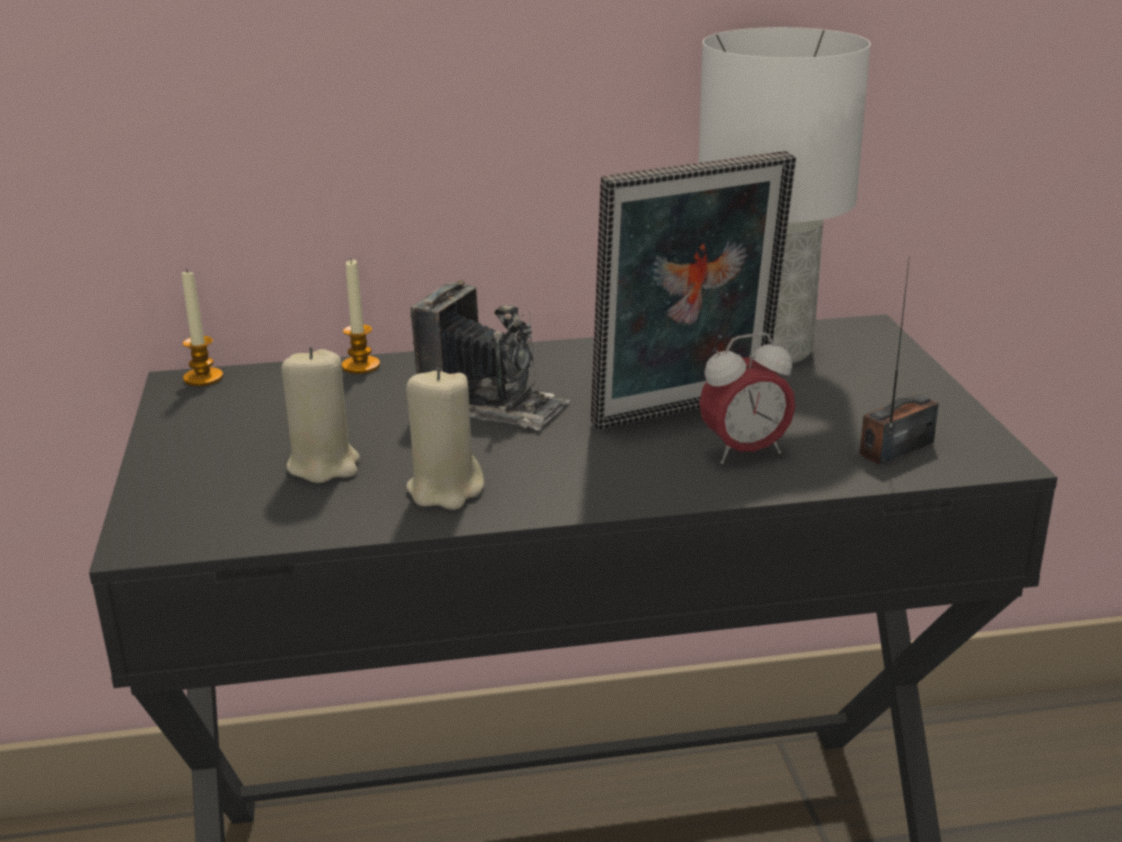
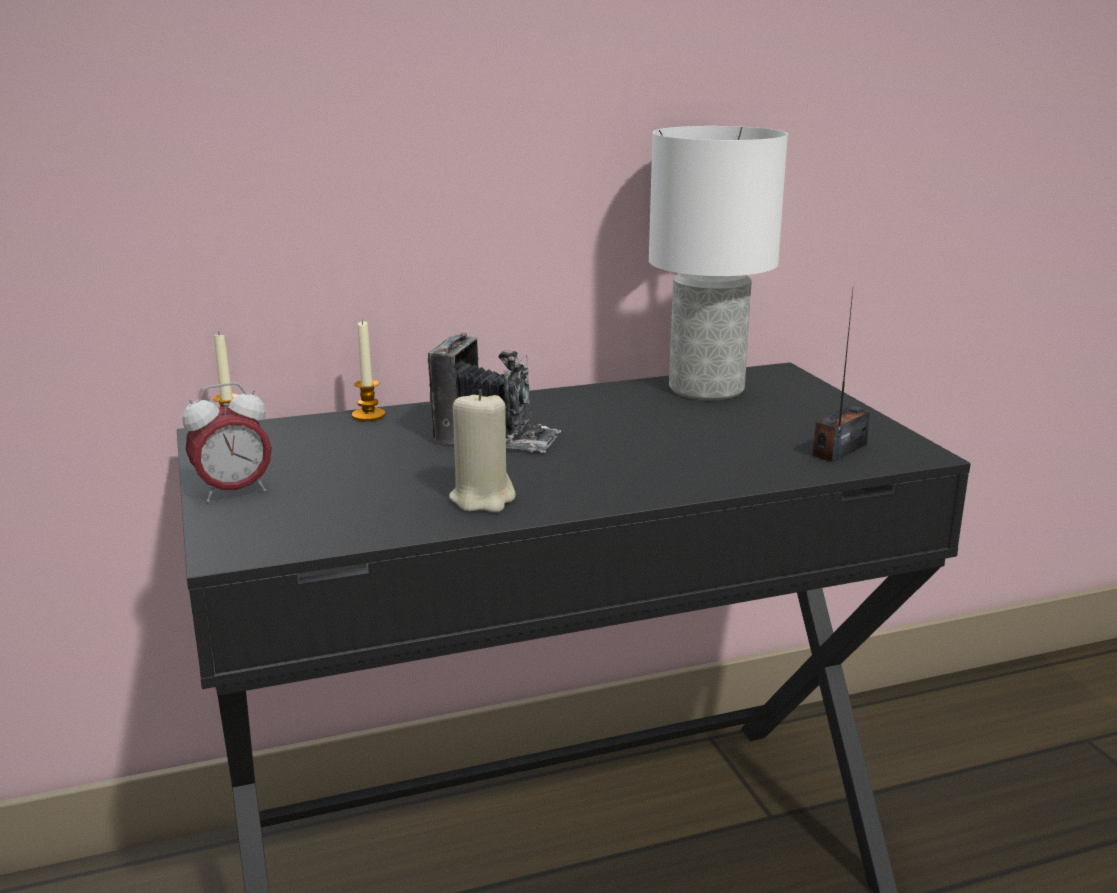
camera: 10 degrees left, 5 degrees down
beige candle [281,347,360,483] -> none
picture frame [591,151,796,430] -> none
alarm clock [699,332,796,464] -> alarm clock moved to [183,382,272,503]

